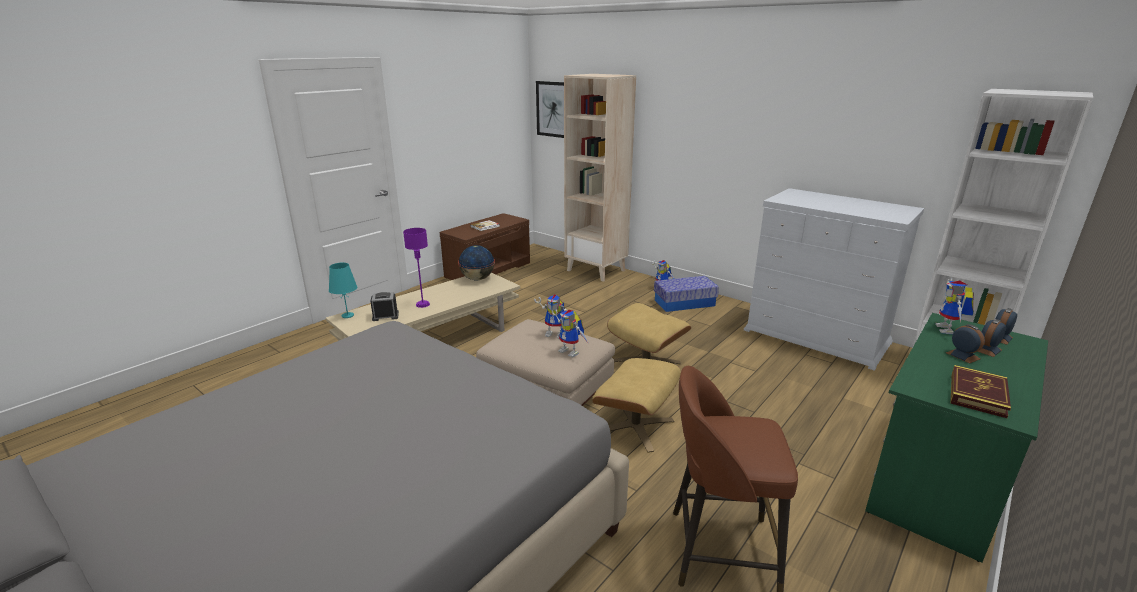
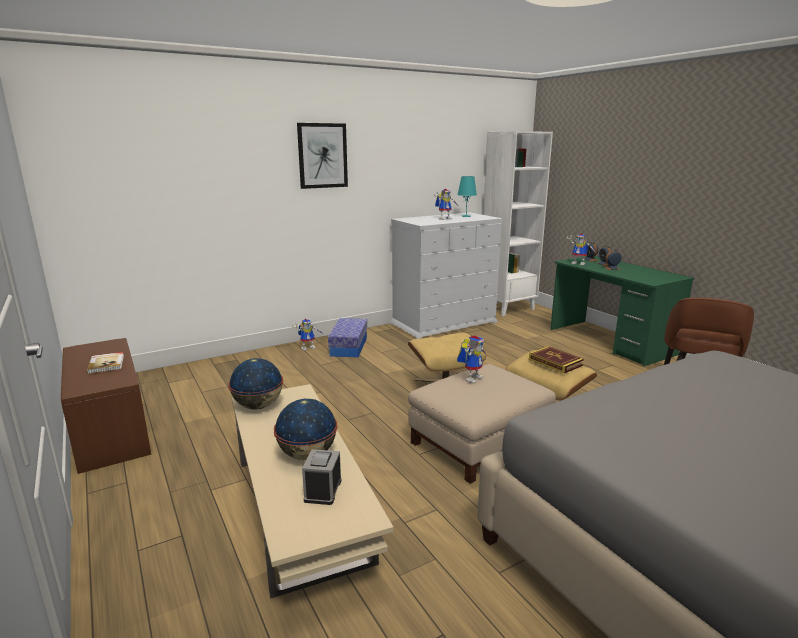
camera: 70 degrees left, 5 degrees down
turquoise table lamp [329,263,357,318] -> turquoise table lamp moved to [457,176,477,217]
purple table lamp [403,228,430,308] -> globe [274,399,337,460]
picture [536,81,564,138] -> picture moved to [297,123,348,189]
toy robot [552,310,589,357] -> toy robot moved to [434,188,457,220]
beige bookcase [564,74,636,282] -> none
book [950,365,1011,418] -> book moved to [529,346,584,374]

